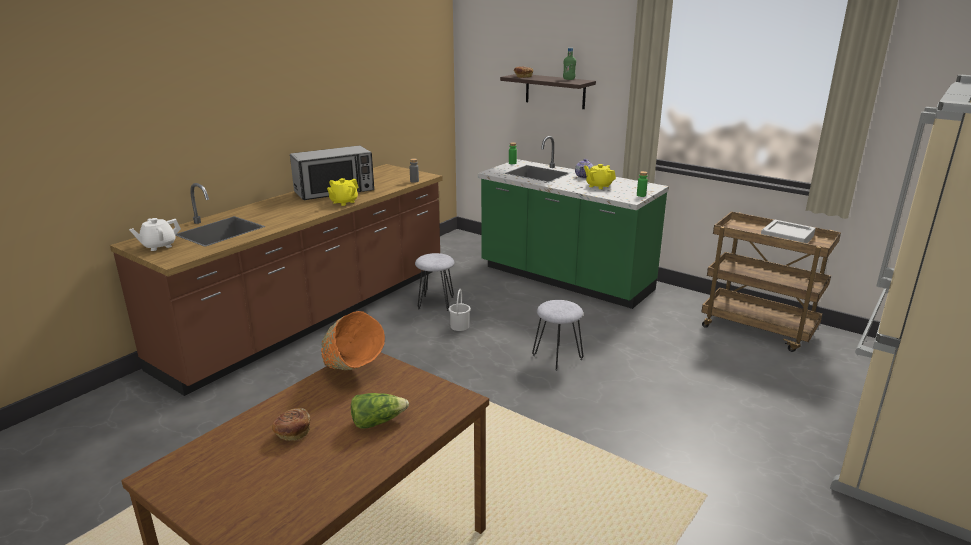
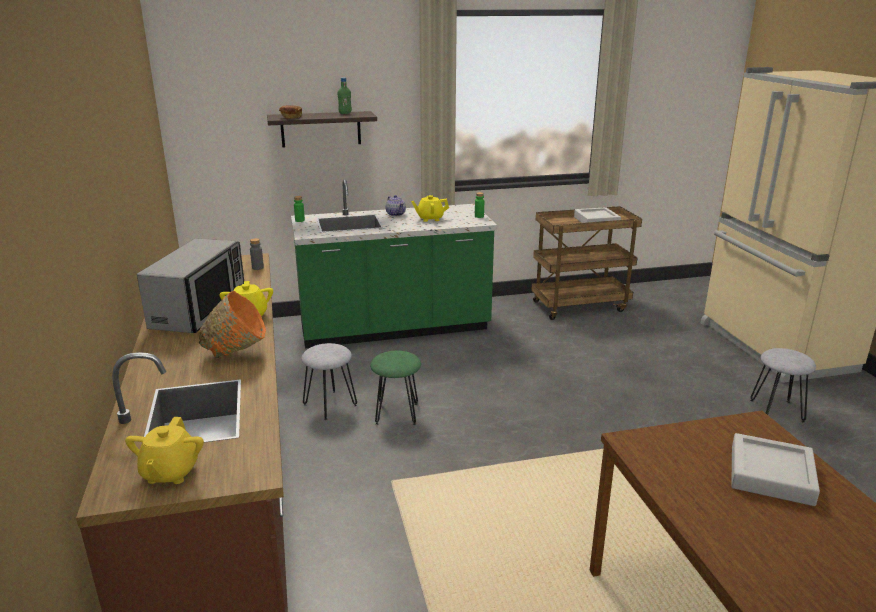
camera: 50 degrees left, 0 degrees up
white teapot [129,218,181,251] -> yellow teapot [125,417,204,484]
bread [272,408,311,441] -> none
orange bowl [321,311,385,370] -> orange bowl moved to [199,291,266,358]
lettuce [351,393,409,429] -> grey tray [731,433,820,506]
white bucket [448,289,471,331] -> green stool [370,351,421,425]
grey stool [532,300,583,371] -> grey stool moved to [750,348,816,423]

